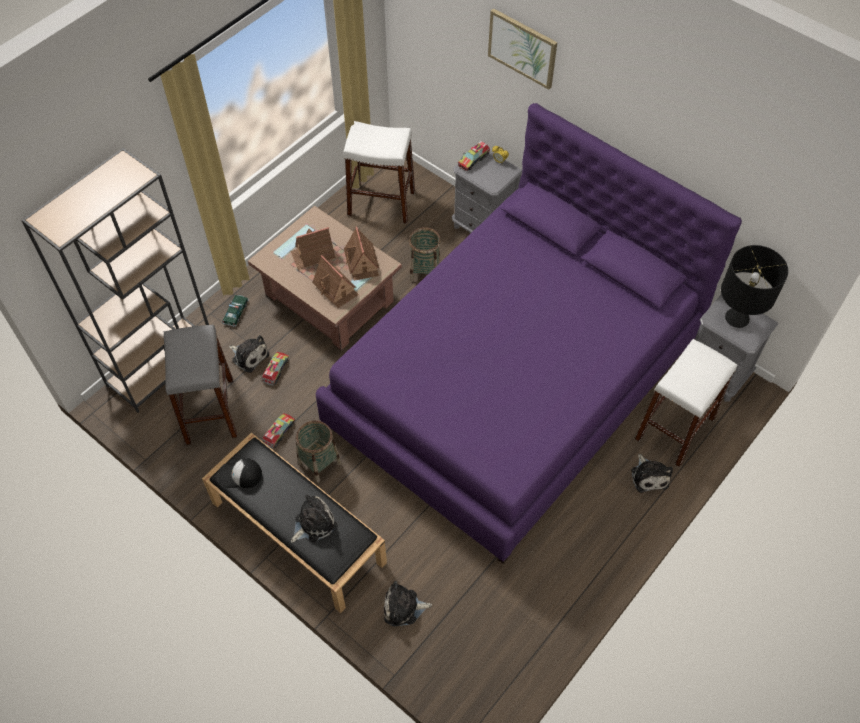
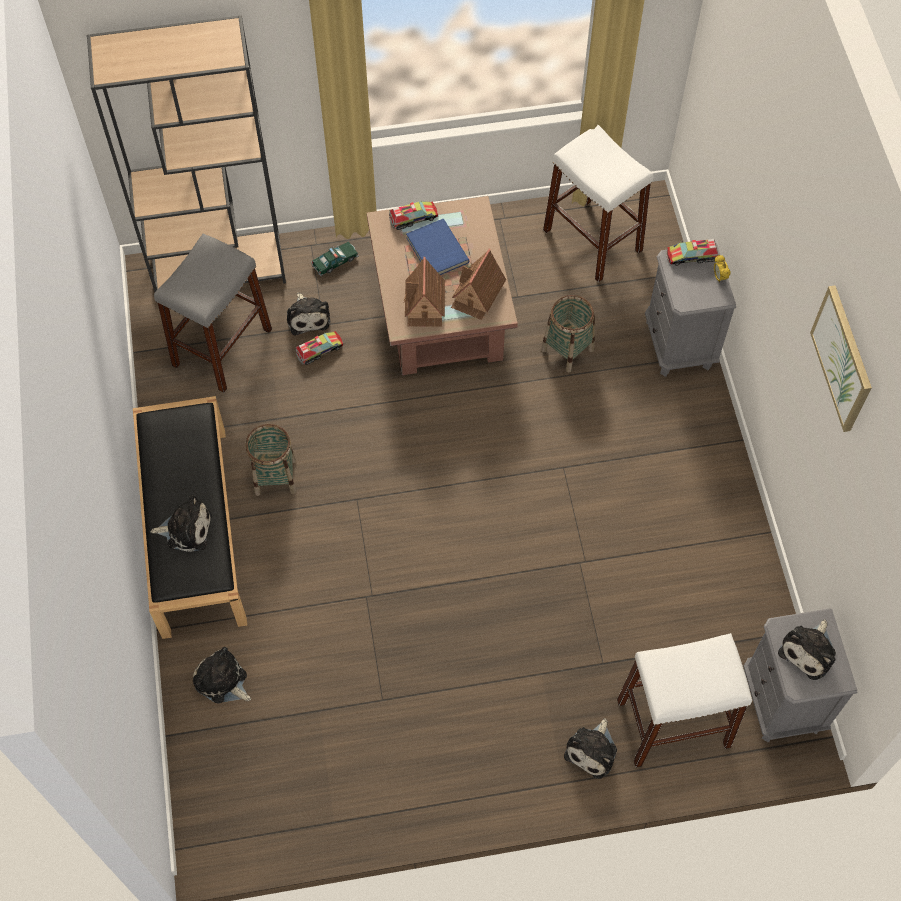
camera: 40 degrees right, 5 degrees up
cap [218,458,262,488] -> none
toy truck [262,413,295,449] -> toy truck moved to [389,201,438,230]
toy house [290,227,336,270] -> blue book [406,219,469,275]
purple bed [315,103,742,564] -> none
picture [488,8,557,90] -> picture moved to [810,285,872,432]
black table lamp [721,245,788,328] -> plush toy [778,619,836,680]

